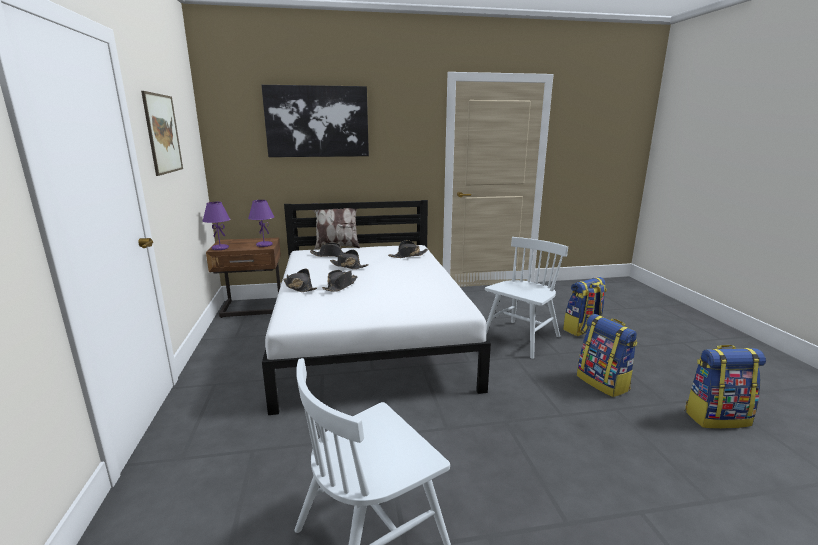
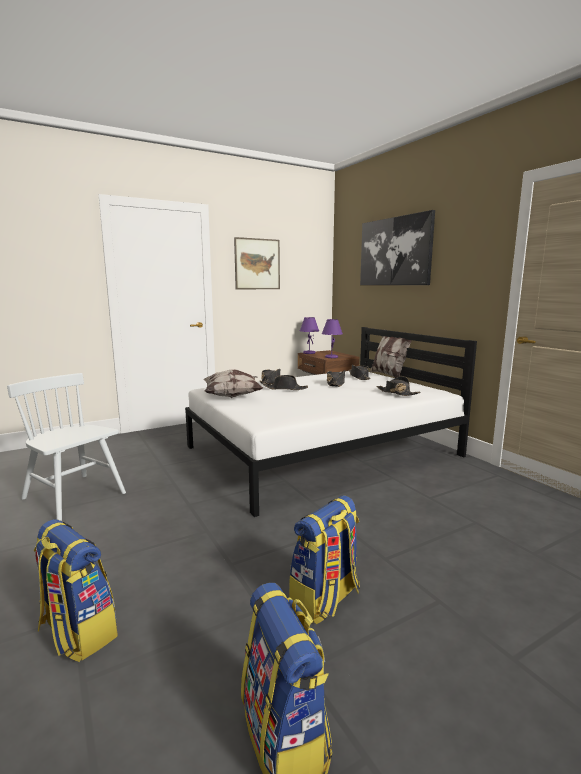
camera: 70 degrees right, 5 degrees down
white chair [485,237,568,359] -> none
backpack [563,277,607,336] -> backpack moved to [34,519,118,662]
none -> pillow [203,370,263,398]

